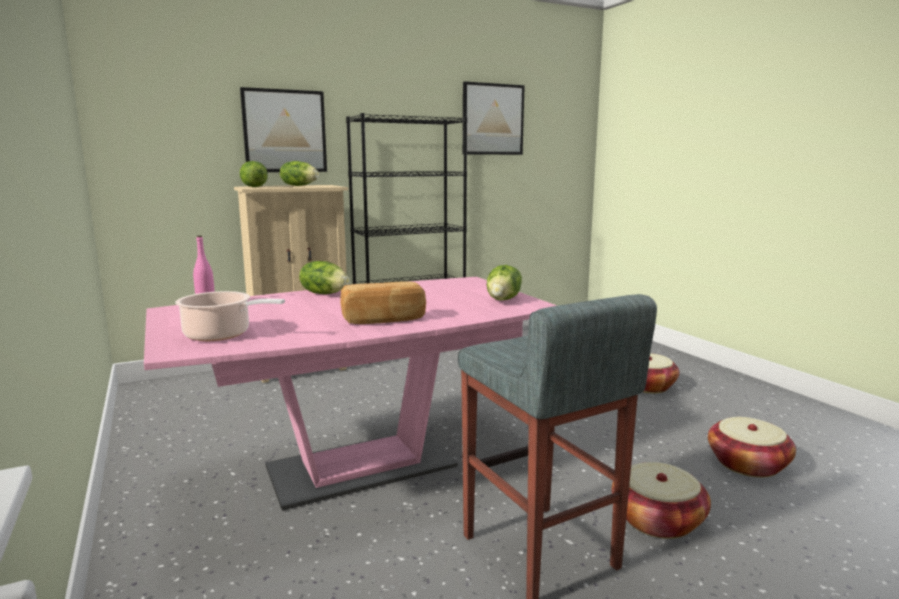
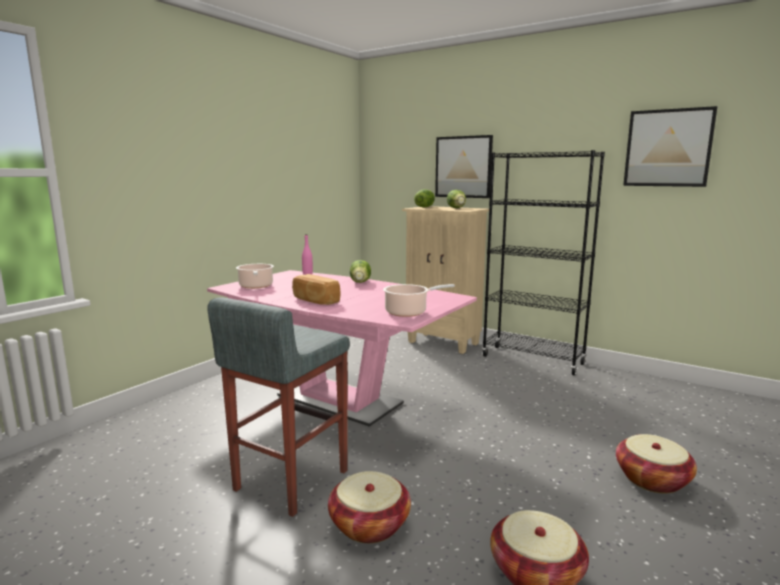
camera: 60 degrees right, 0 degrees up
lettuce [487,265,522,301] -> cooking pot [383,284,455,317]

